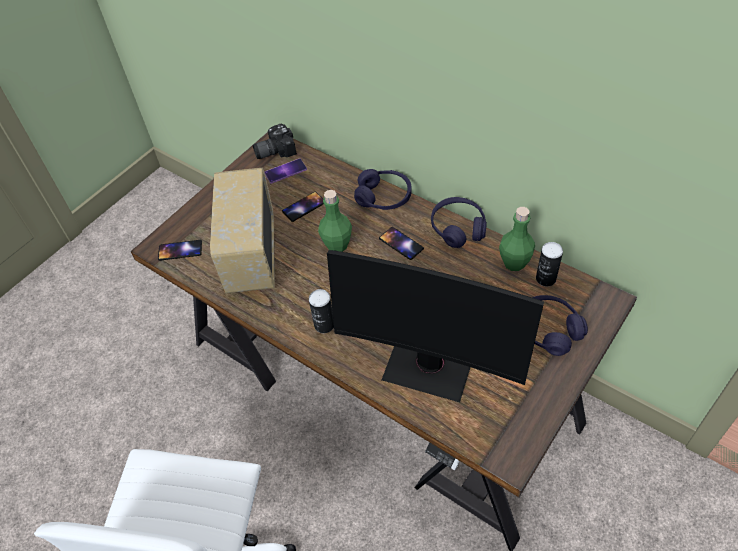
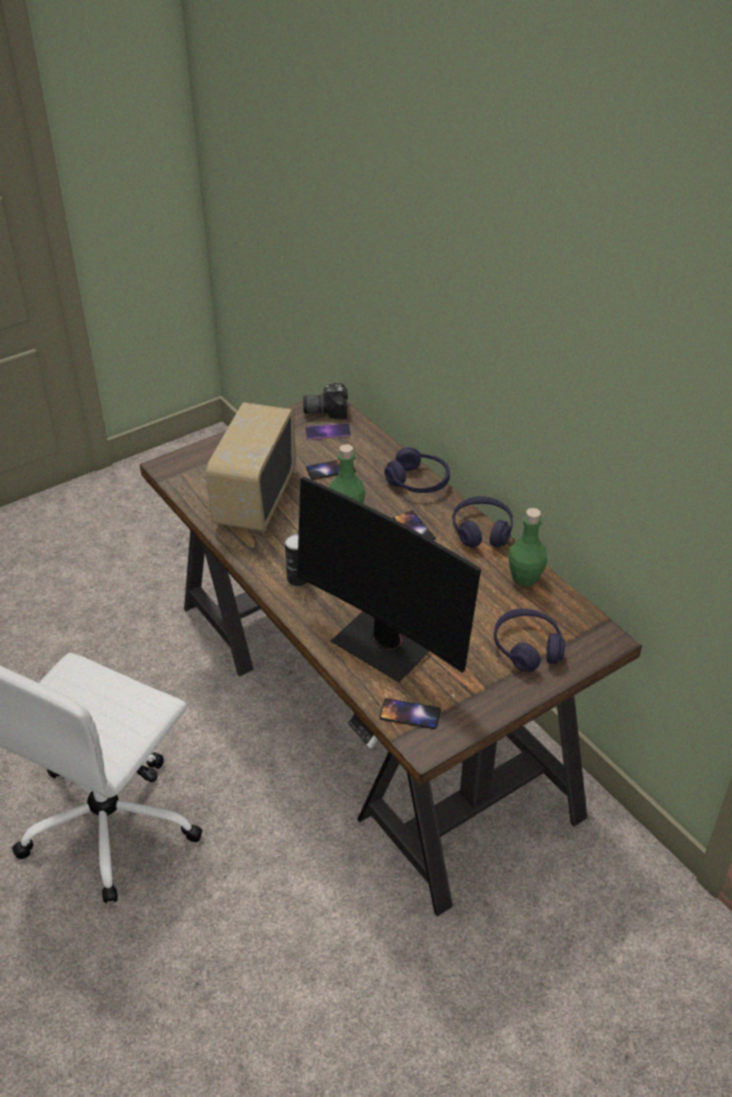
camera: 15 degrees right, 10 degrees down
phone [158,240,202,261] -> phone moved to [379,698,441,729]
can [536,242,563,286] -> none

